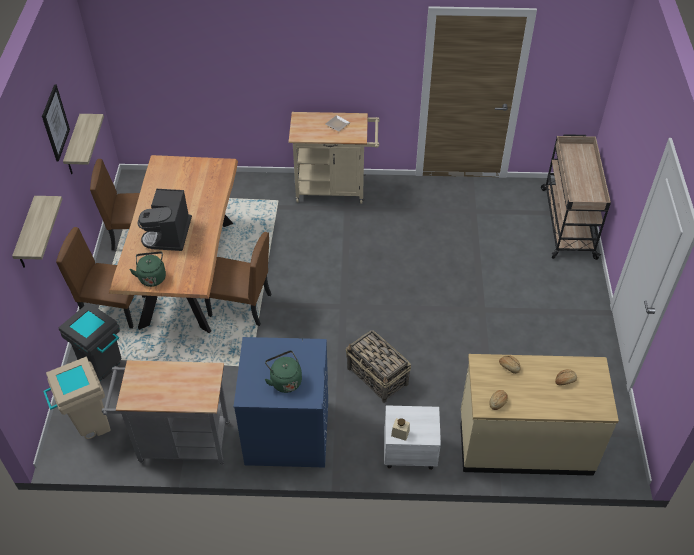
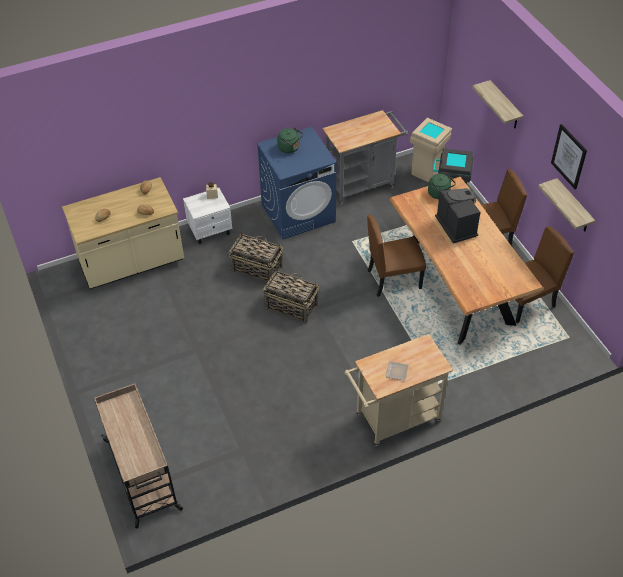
camera: 155 degrees right, 0 degrees up
none -> basket [263,268,319,324]

